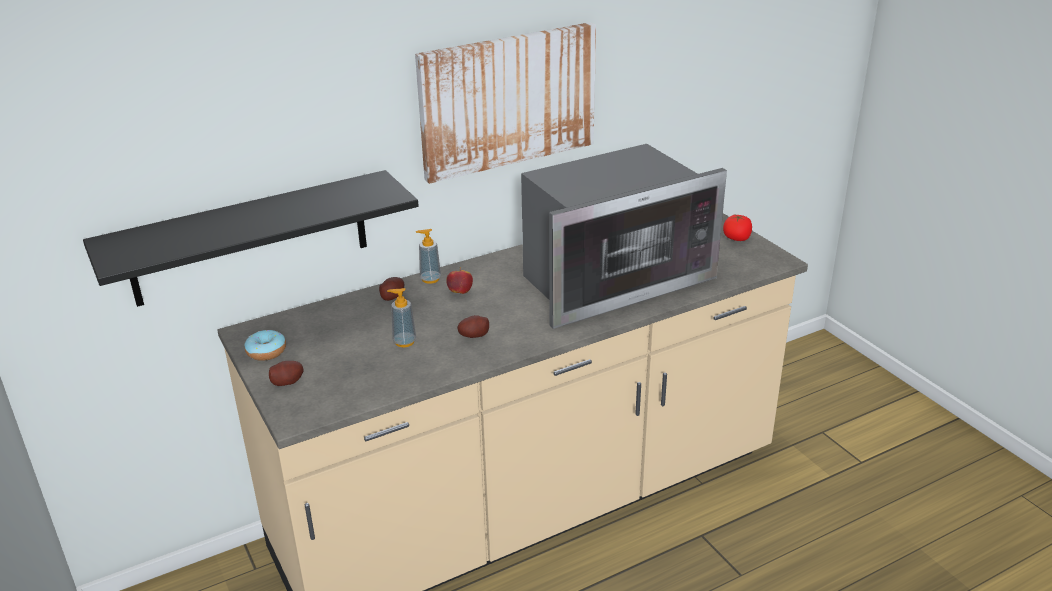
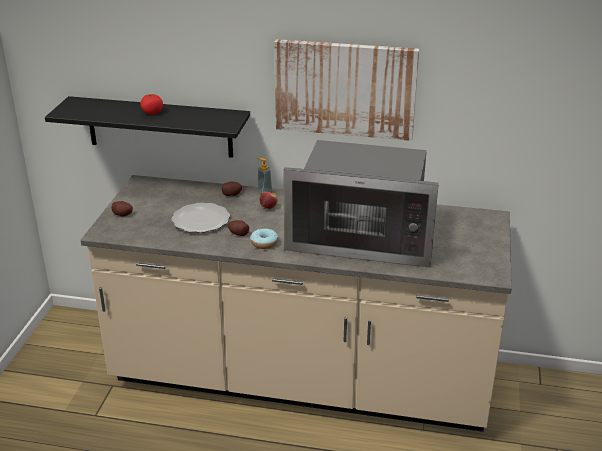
camera: 40 degrees right, 0 degrees up
donut [244,330,286,361] -> donut moved to [250,228,278,249]
soap dispenser [387,288,416,347] -> plate [171,203,230,233]
tomato [723,215,752,241] -> tomato moved to [140,94,163,115]

